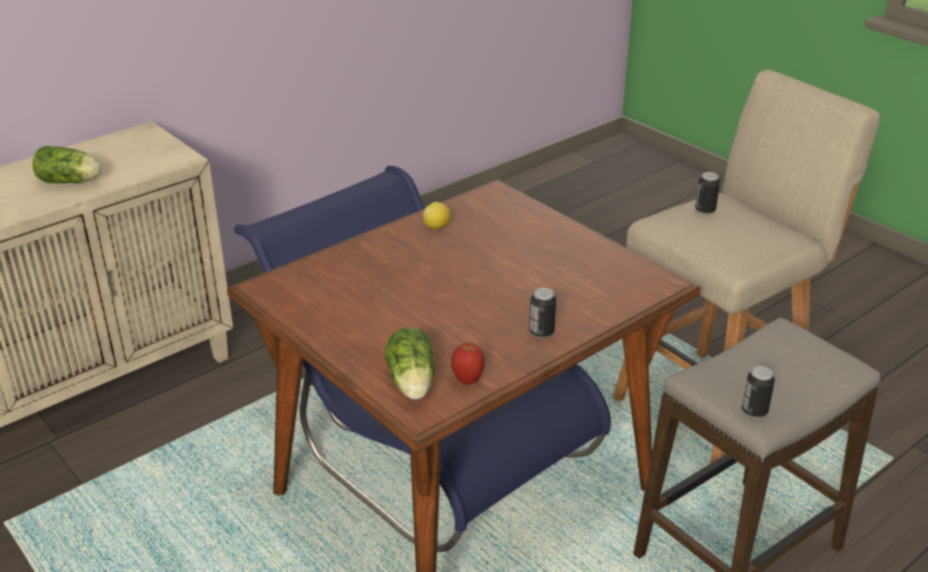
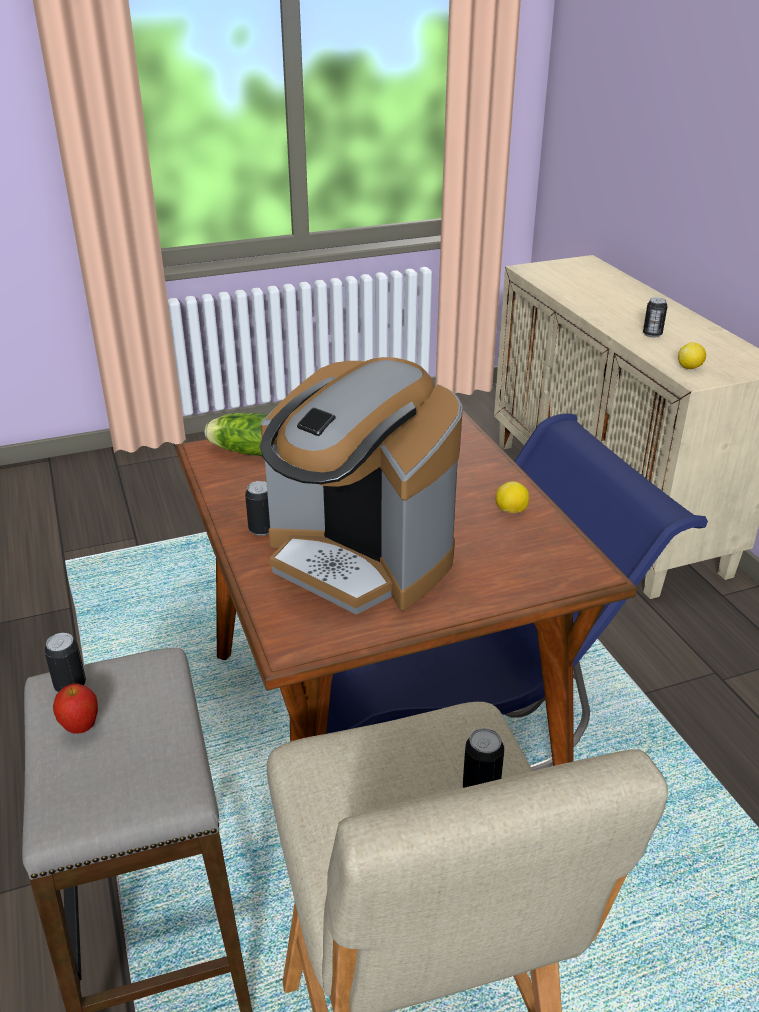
camera: 110 degrees right, 0 degrees up
lettuce [33,146,102,183] -> can [643,297,668,337]
apple [451,343,485,385] -> apple moved to [53,683,98,734]
none -> coffee machine [260,357,463,615]
none -> lemon [678,342,706,369]

